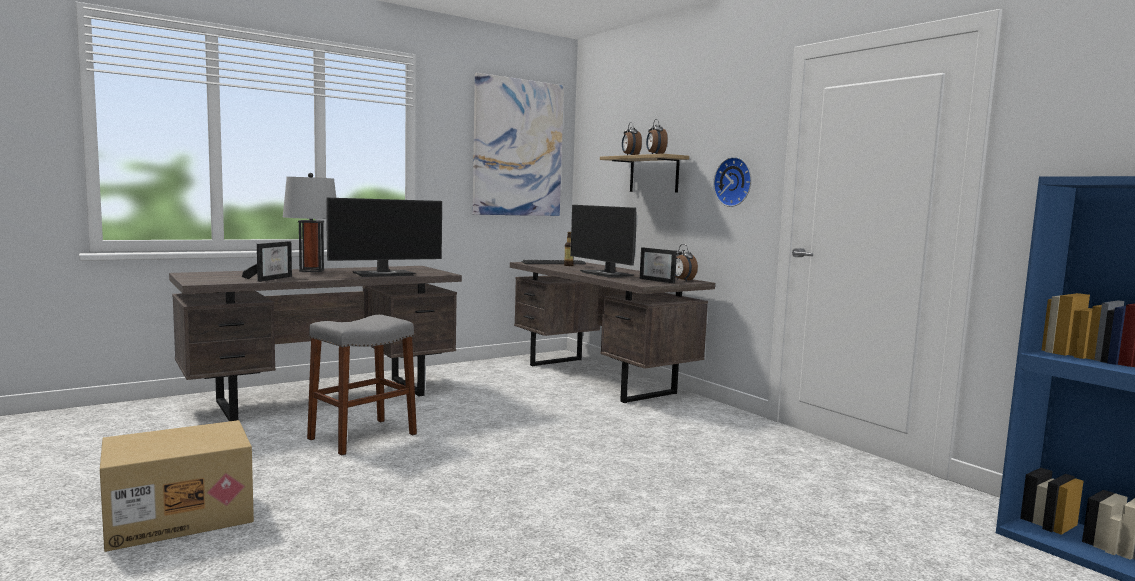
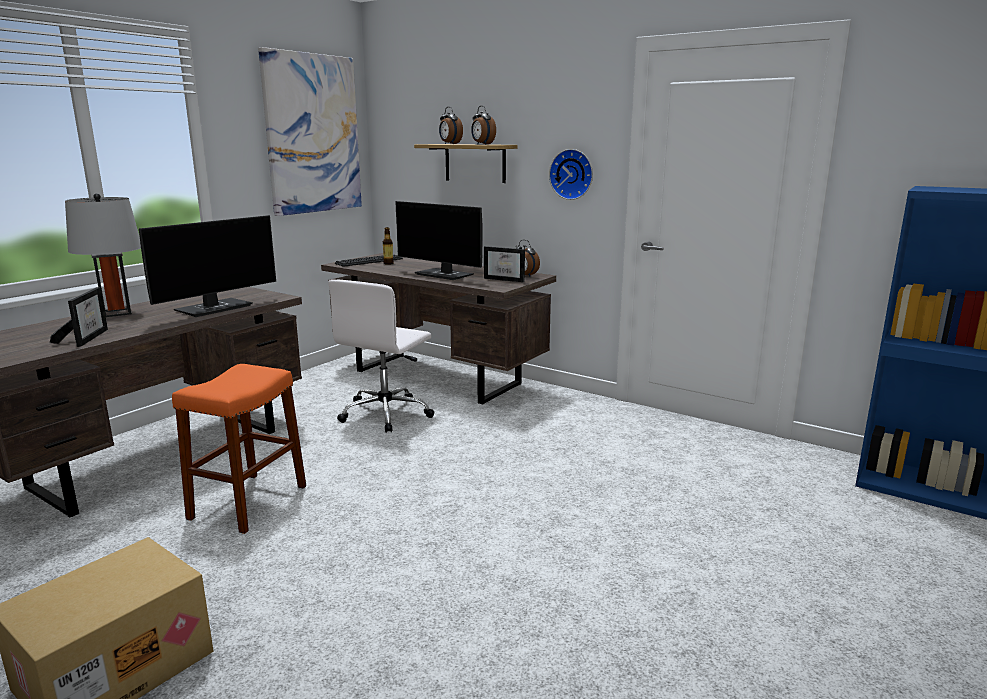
camera: 20 degrees left, 10 degrees up
grey stool [307,315,417,456] -> orange stool [172,364,306,534]
none -> white office chair [328,280,435,433]

